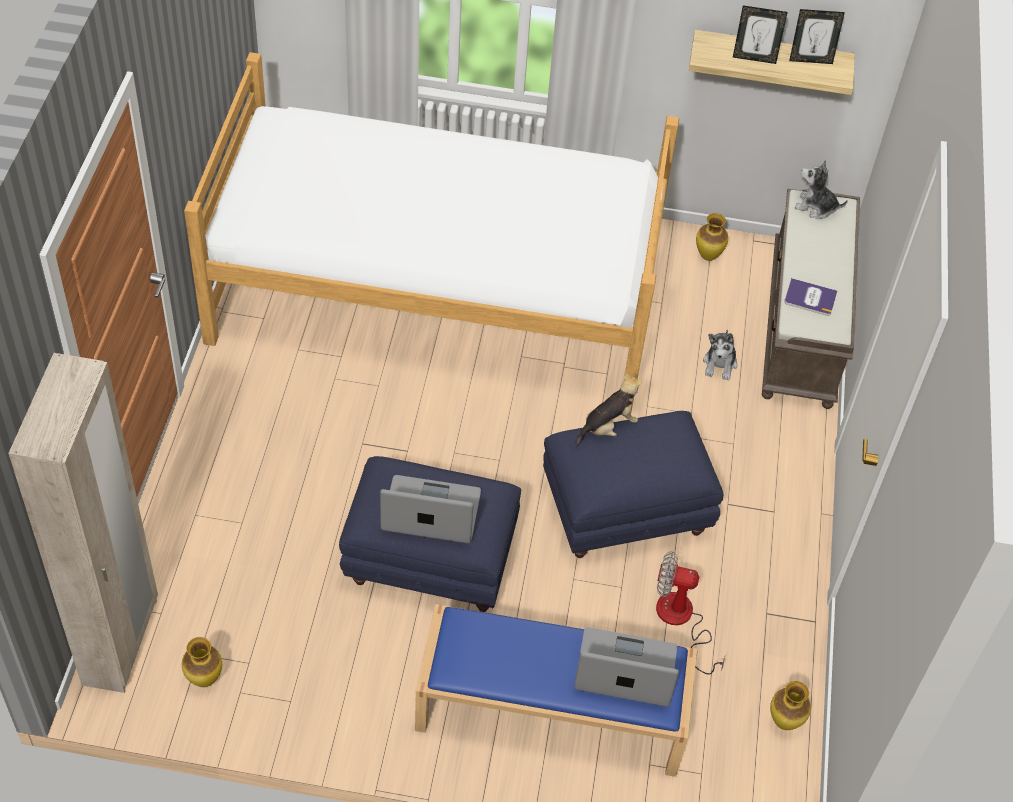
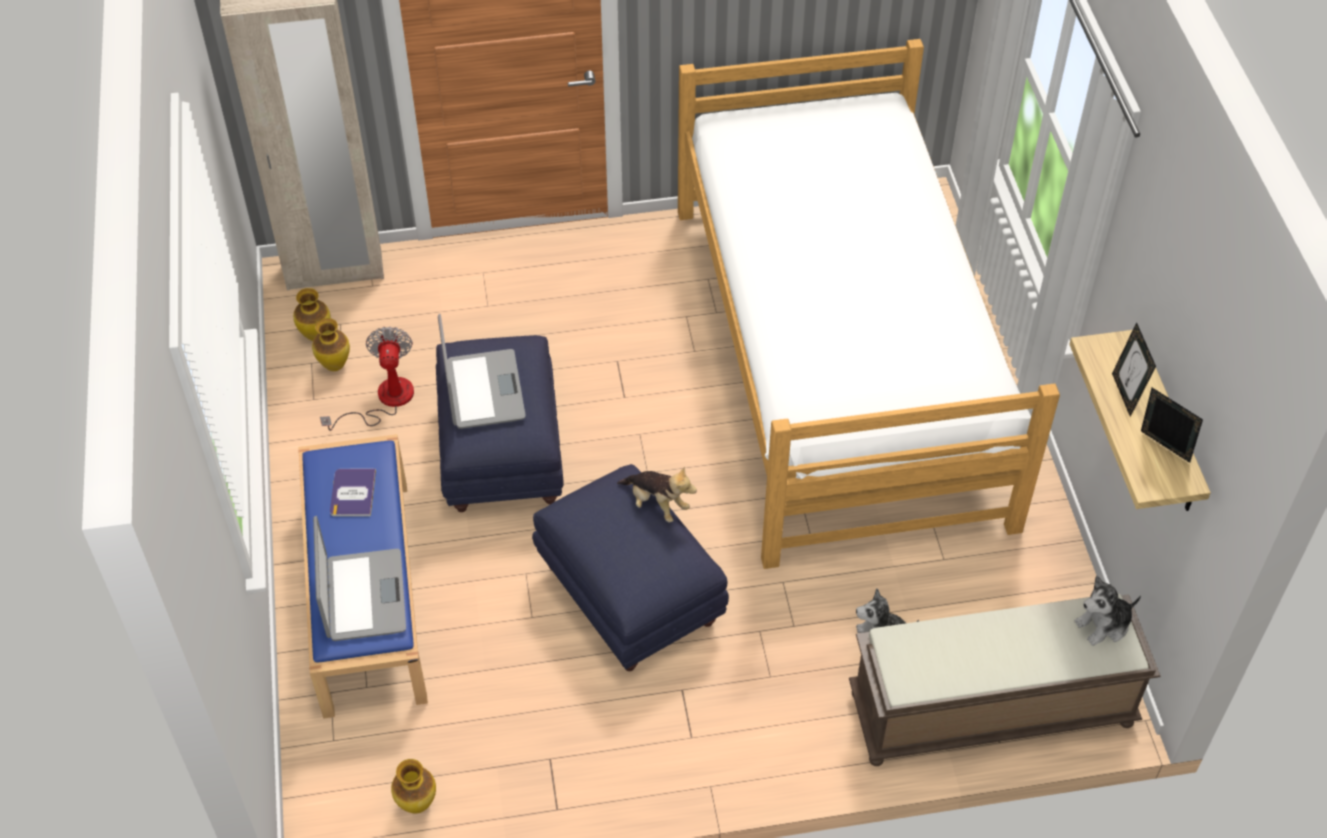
camera: 75 degrees right, 0 degrees up
fan [656,551,725,675] -> fan moved to [320,326,414,431]
vase [696,213,728,261] -> vase moved to [312,318,350,371]
book [784,278,837,316] -> book moved to [330,468,376,517]
picture frame [789,9,845,64] -> picture frame turned 150 degrees clockwise [1141,388,1203,463]
plush toy [795,160,848,219] -> plush toy turned 120 degrees counterclockwise [1074,575,1141,646]

